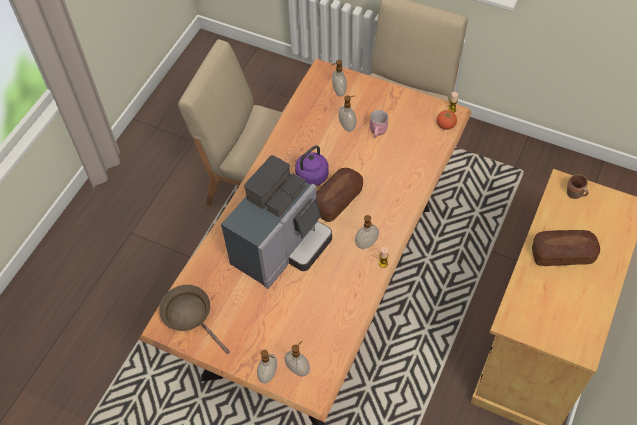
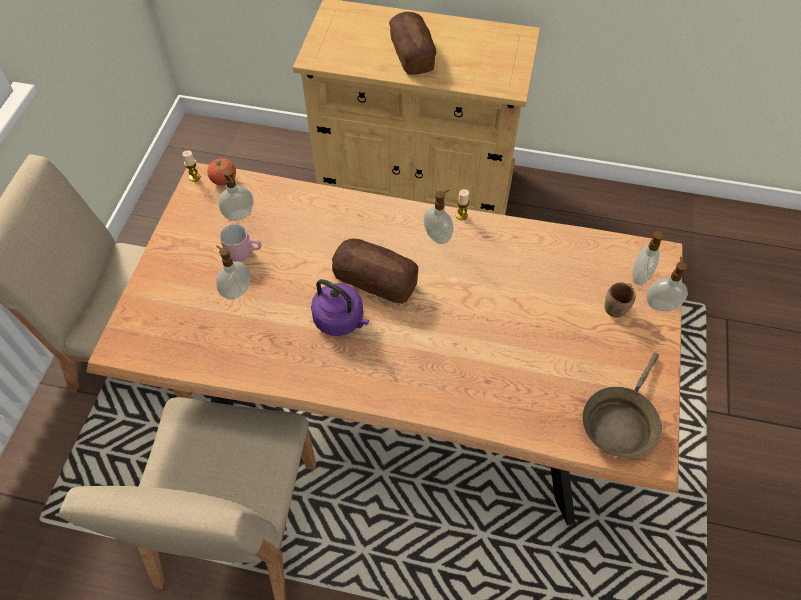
camera: 105 degrees left, 0 degrees up
coffee machine [221,155,332,289] -> none
soap dispenser [331,60,347,97] -> soap dispenser moved to [219,169,254,221]
brown mug [567,174,589,199] -> brown mug moved to [605,282,636,318]

